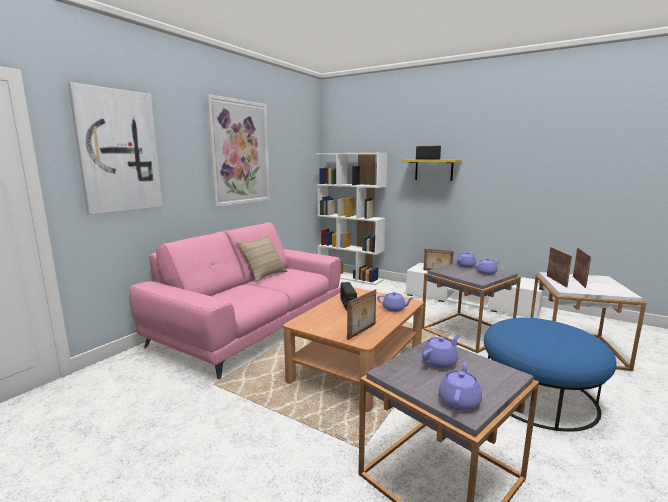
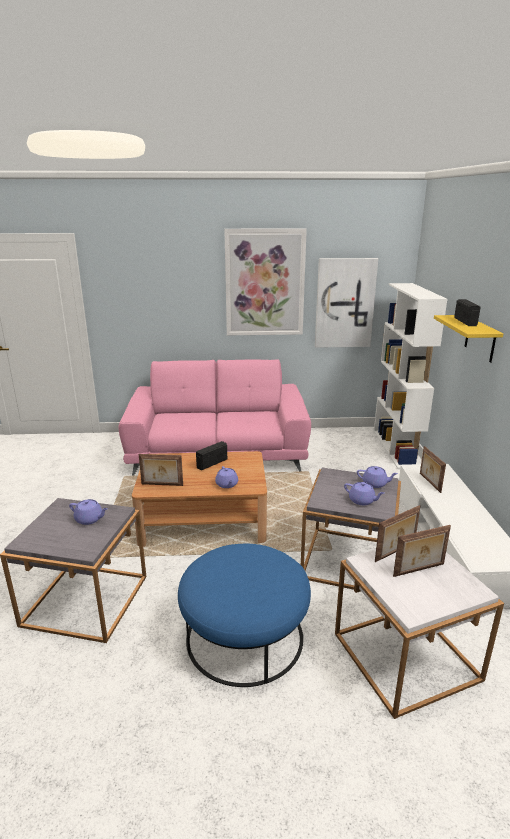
camera: 55 degrees right, 10 degrees up
picture [68,82,162,215] -> picture moved to [315,258,378,348]
beige pillow [236,234,288,282] -> none
purple teapot [438,362,482,410] -> none

